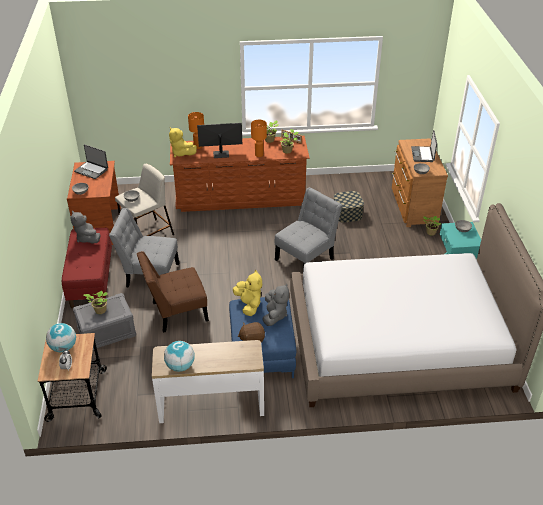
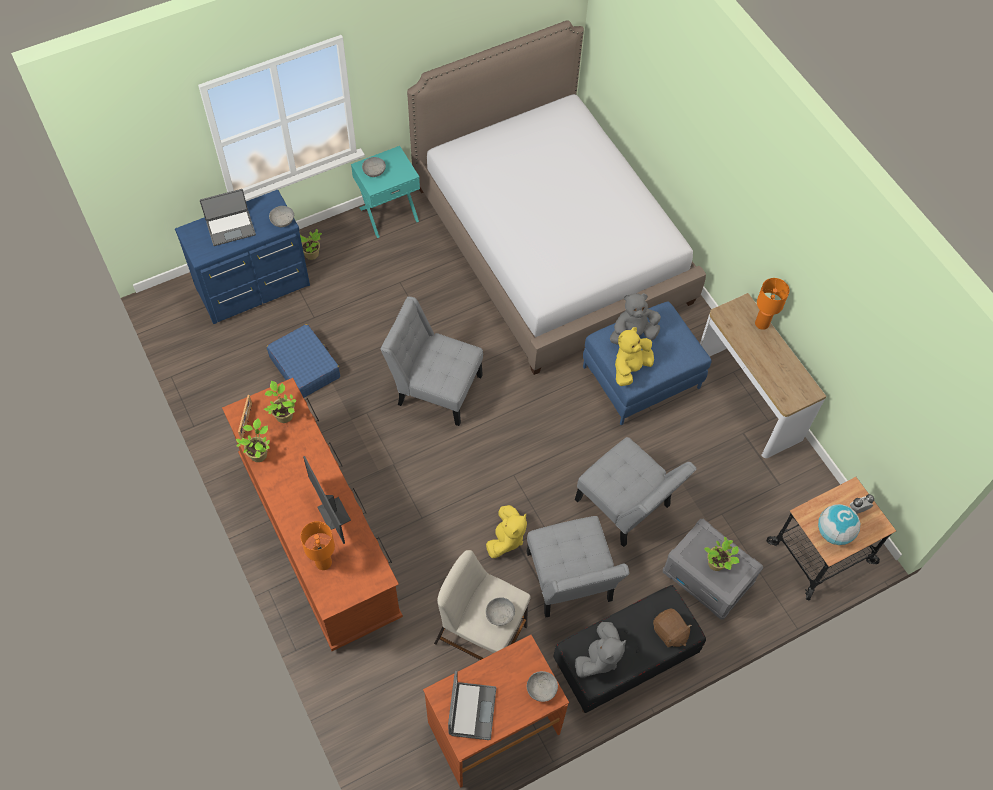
camera: 115 degrees left, 20 degrees up
red bench [62,228,112,308] -> black bench [553,585,706,713]
brown chair [137,251,209,333] -> grey chair [575,437,697,547]
globe [164,341,194,372] -> none
yellow plush toy [169,127,197,157] -> yellow plush toy moved to [486,505,527,558]
brown plush toy [238,322,265,343] -> brown plush toy moved to [653,608,692,648]
orange table lamp [251,120,267,157] -> orange table lamp moved to [755,278,789,330]
storage box [334,191,364,223] -> blue suitcase [267,324,340,398]
brown dresser [392,139,448,227] -> blue dresser [175,190,310,324]

